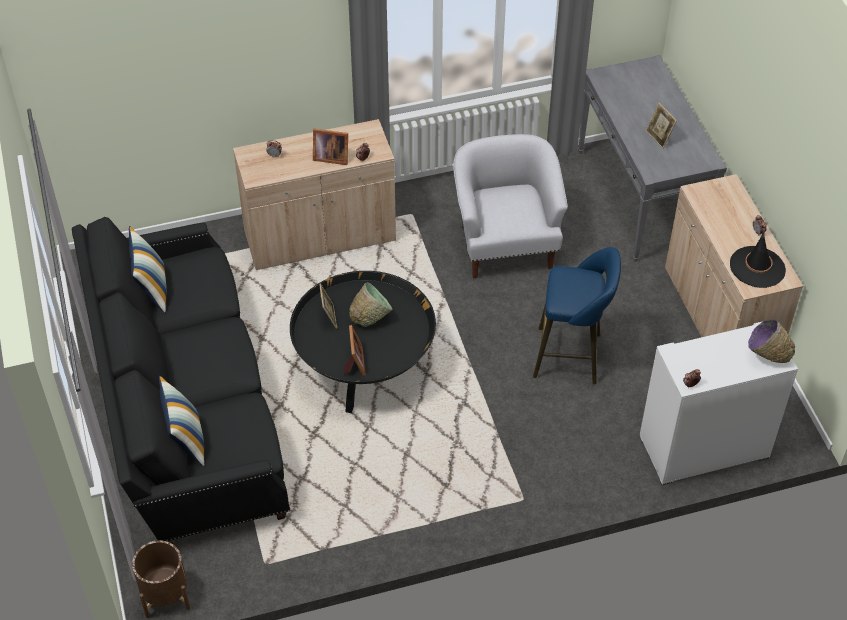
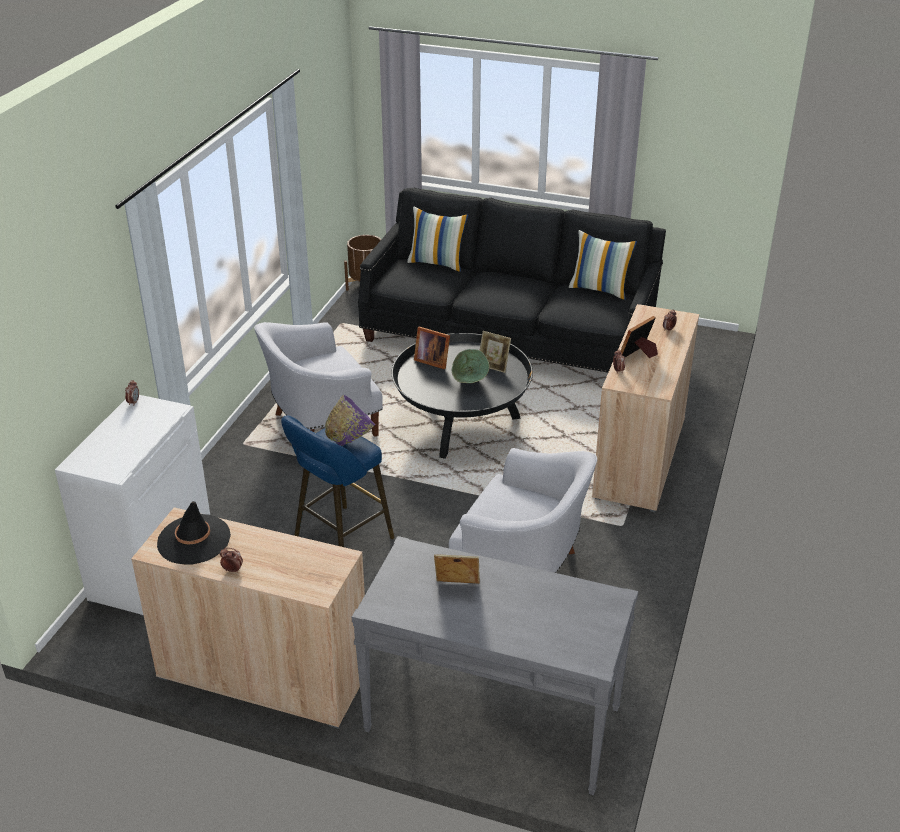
camera: 125 degrees right, 15 degrees down
purple bowl [748,319,795,363] -> purple bowl moved to [325,394,375,446]
none -> white armchair [254,322,383,437]

